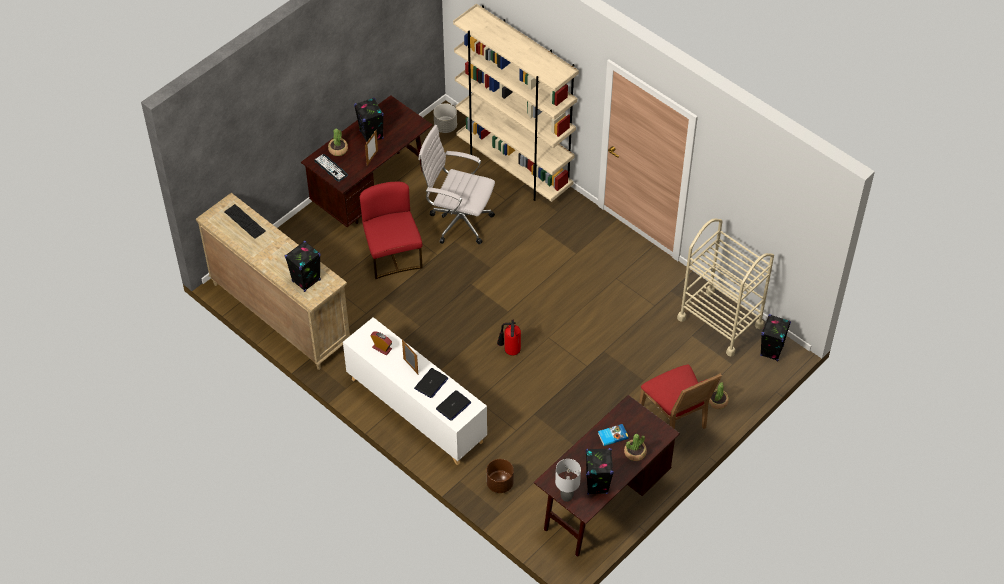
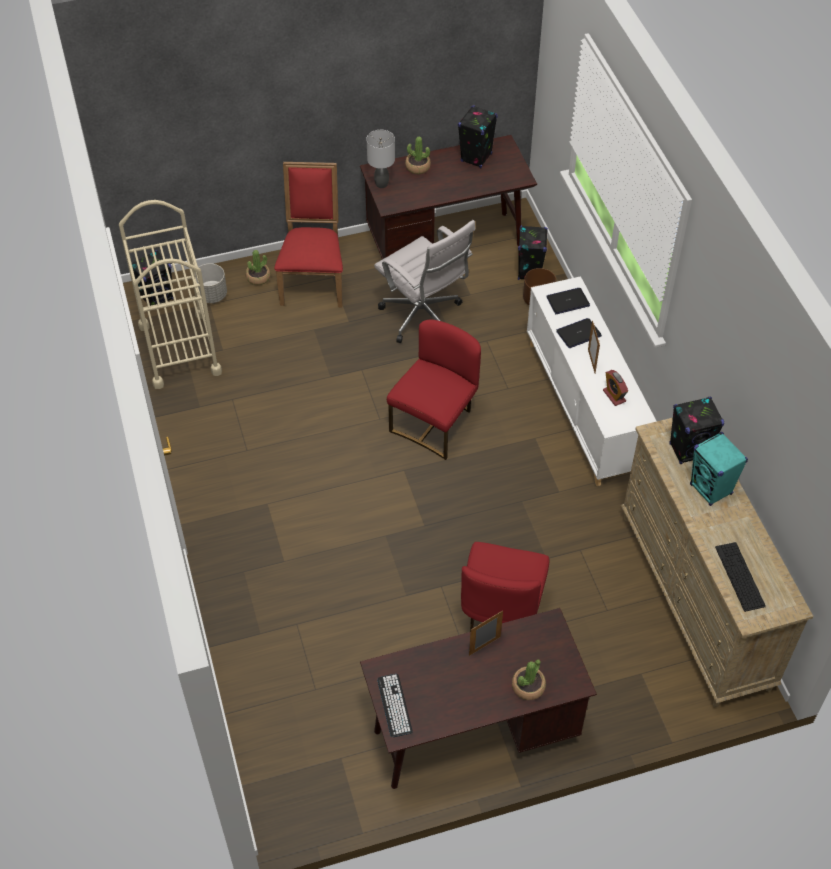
camera: 150 degrees left, 0 degrees up
keyboard [314,154,348,181] -> keyboard moved to [377,674,413,737]
black speaker [354,98,384,143] -> black speaker moved to [518,225,548,280]
white office chair [419,125,495,244] -> white office chair moved to [374,220,475,343]
grey planter [434,103,457,133] -> grey planter moved to [195,264,227,303]
beige bookcase [453,4,579,202] -> none
fire extinguisher [497,320,521,356] -> red chair [387,320,481,460]
grey table lamp [555,459,581,502] -> grey table lamp moved to [367,130,395,188]
book [598,424,629,446] -> none
none -> turquoise speaker [690,432,748,506]

